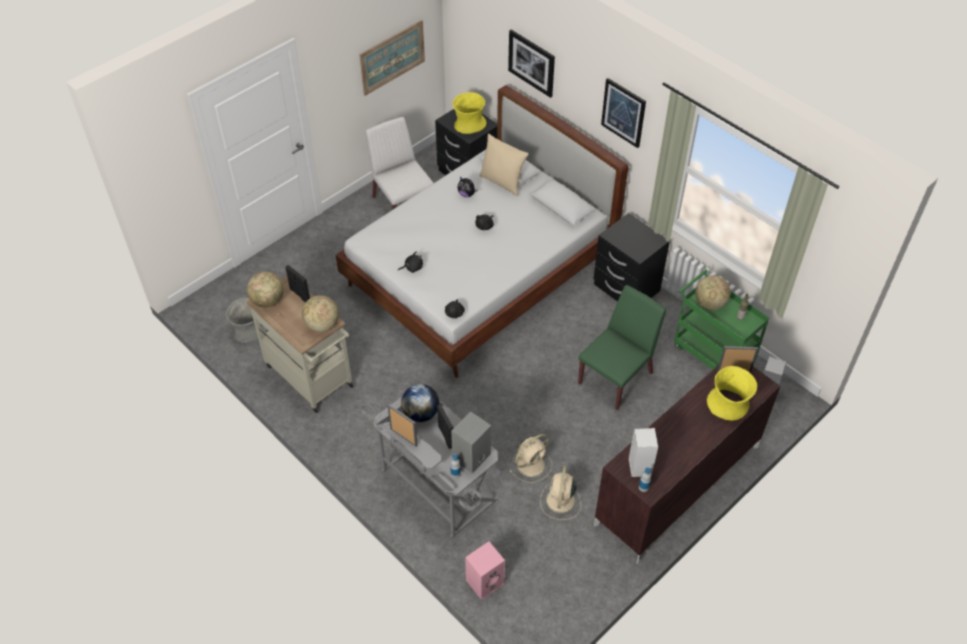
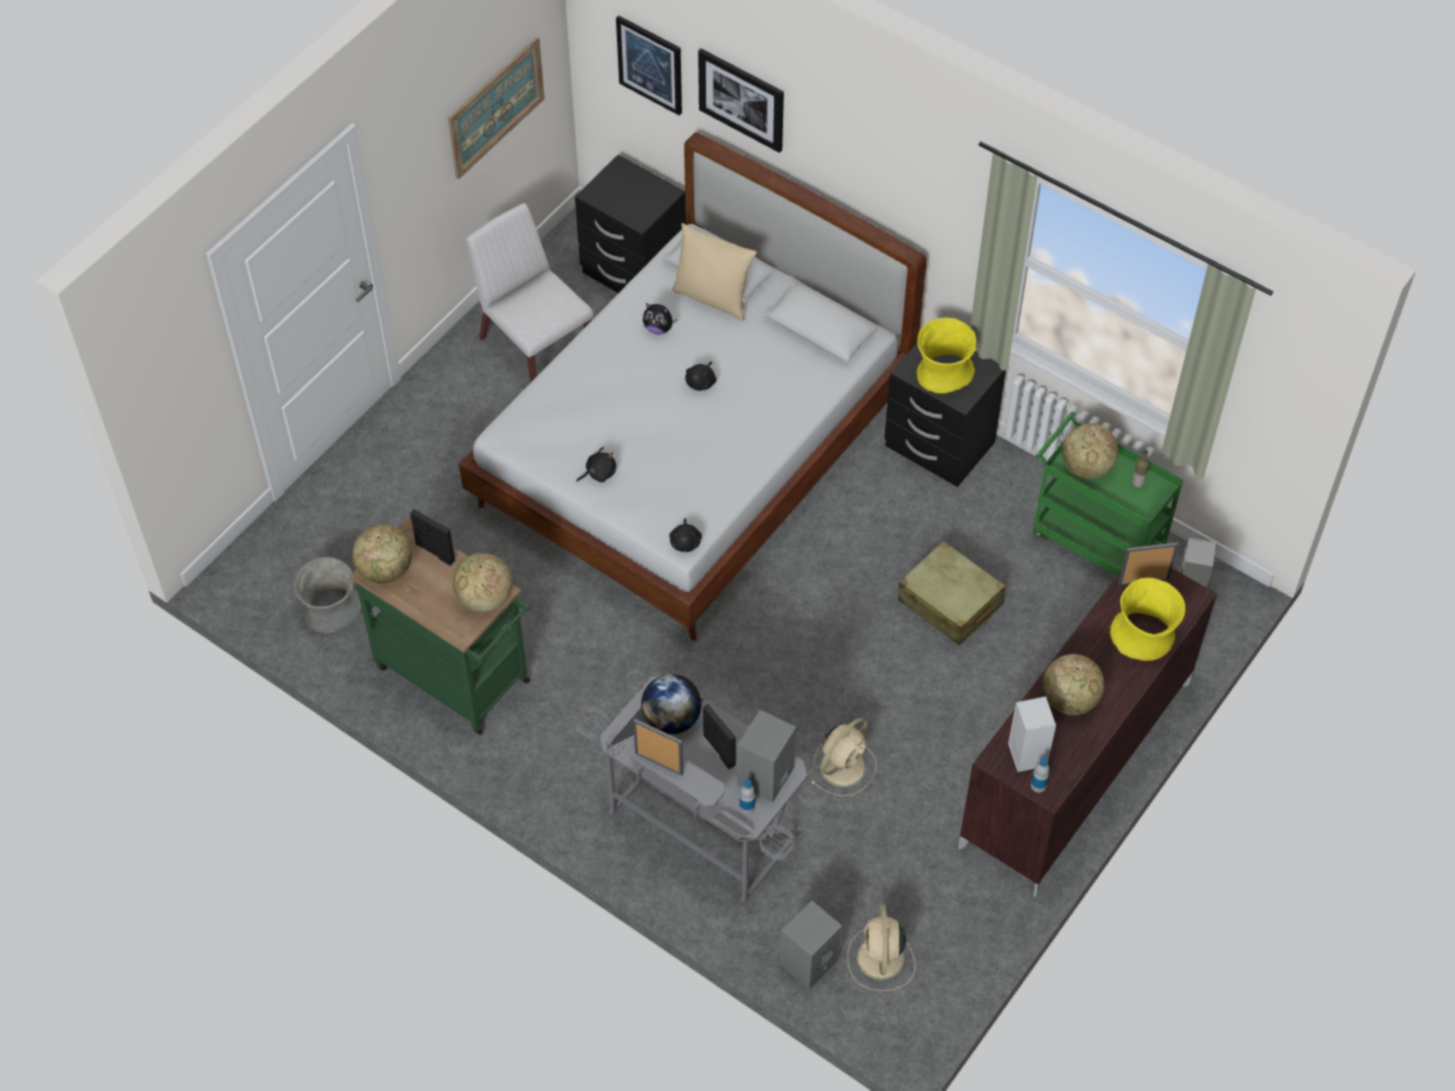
camera: 10 degrees left, 5 degrees up
beige cart [246,276,353,413] -> green cart [350,518,530,735]
yellow vase [453,92,487,134] -> yellow vase moved to [917,318,976,393]
pink speaker [465,541,505,600] -> grey speaker [780,901,842,990]
beige fan [540,465,581,520] -> beige fan moved to [848,904,916,991]
green chair [578,285,666,410] -> beige suitcase [898,541,1006,645]
picture [601,78,646,148] -> picture moved to [616,15,682,116]
none -> globe [1043,654,1104,715]

